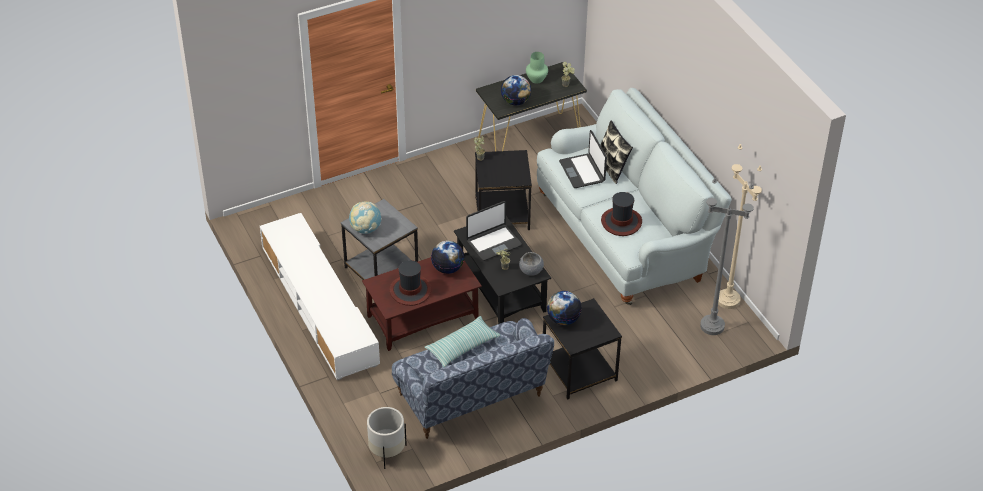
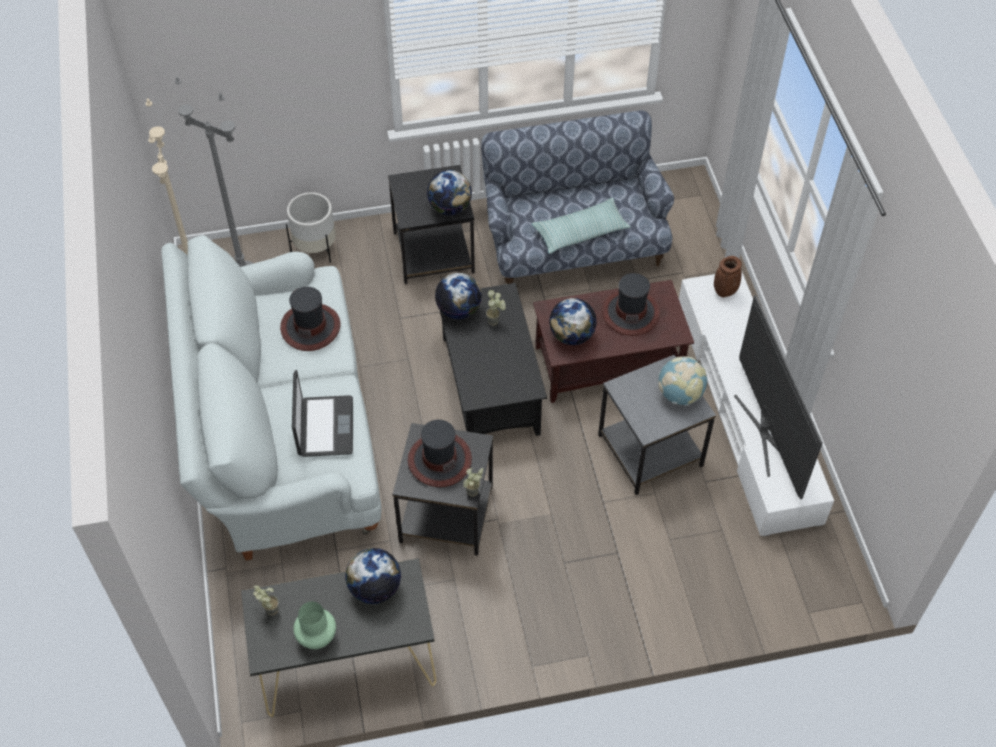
camera: 165 degrees left, 10 degrees up
white planter [367,407,407,469] -> white planter moved to [286,192,336,263]
laptop [466,201,522,261] -> none
grey bowl [519,252,544,276] -> globe [435,273,482,319]
pillow [601,121,633,184] -> none
none -> hat [408,420,472,487]
none -> brown vase [714,256,742,297]
none -> television [734,295,823,499]

